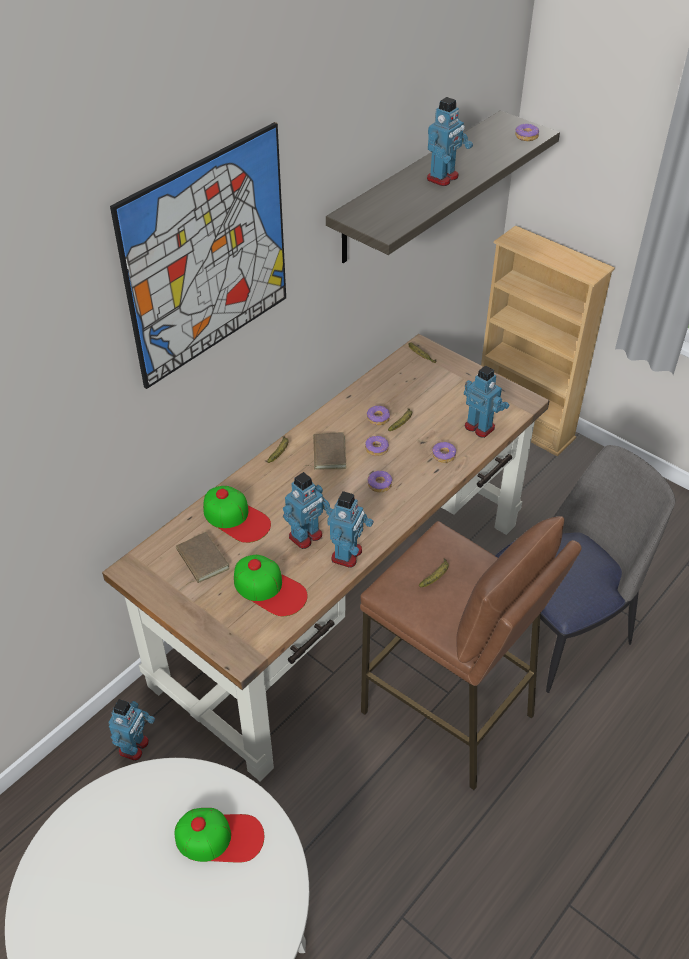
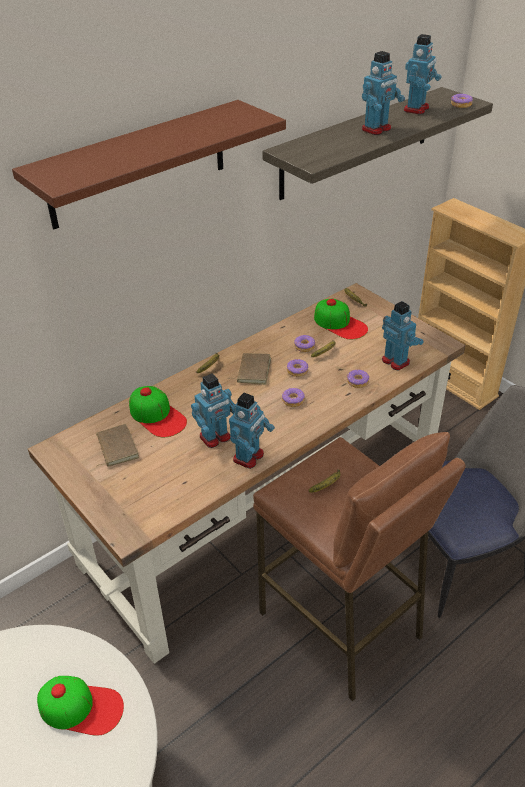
camera: 10 degrees right, 5 degrees down
toy robot [108,699,155,761] -> toy robot moved to [404,34,442,115]
picture [110,122,286,389] -> brown shelf [12,100,286,229]
cap [234,555,307,616] -> cap moved to [314,299,368,339]

